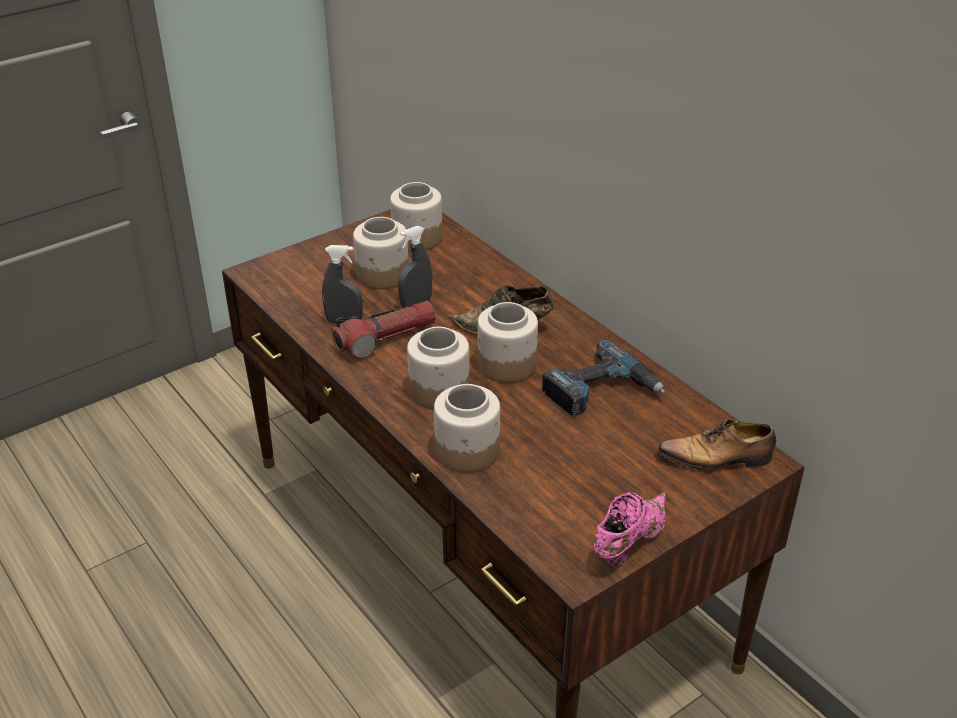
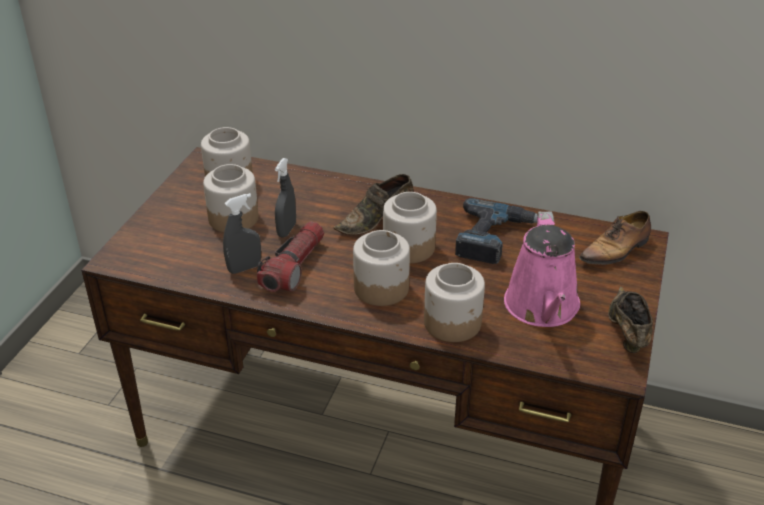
camera: 35 degrees left, 0 degrees up
pink shoe [593,492,666,566] -> brown shoe [608,286,653,353]
none -> pink watering can [504,211,580,327]

